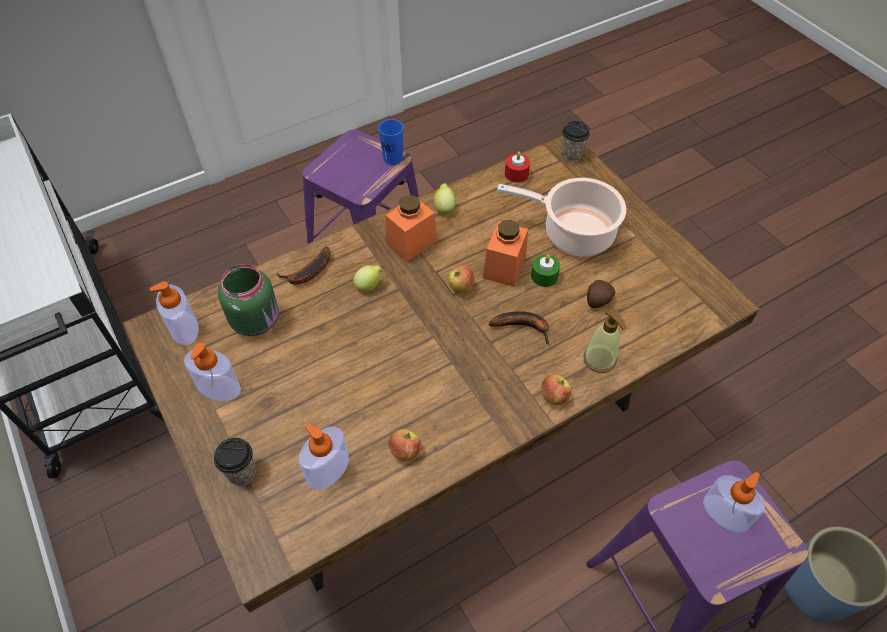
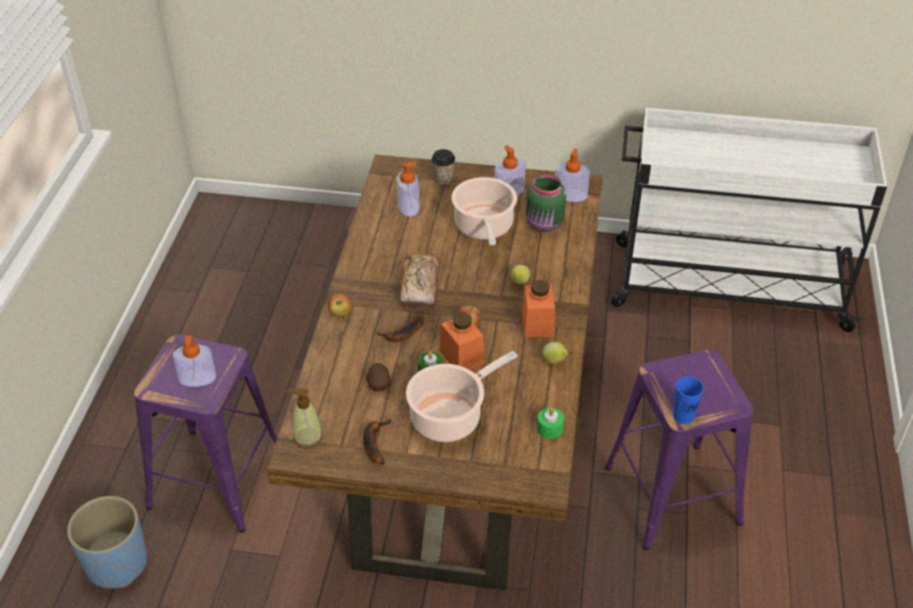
camera: 130 degrees right, 10 degrees down
banana [277,246,331,285] -> banana moved to [363,419,392,465]
apple [388,429,421,461] -> none
red candle [505,151,530,182] -> green candle [537,408,564,439]
cup [562,121,590,162] -> none
soap dispenser [584,308,627,373] -> soap dispenser moved to [286,388,323,448]
none -> bread [400,253,440,309]
none -> cooking pot [452,177,517,245]

